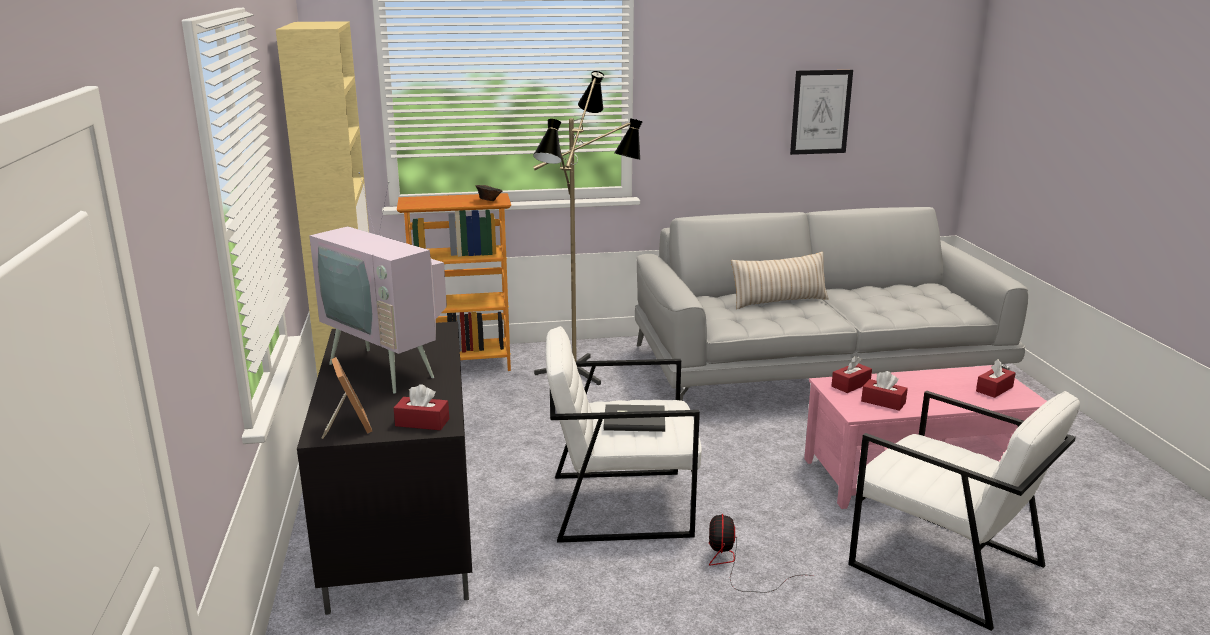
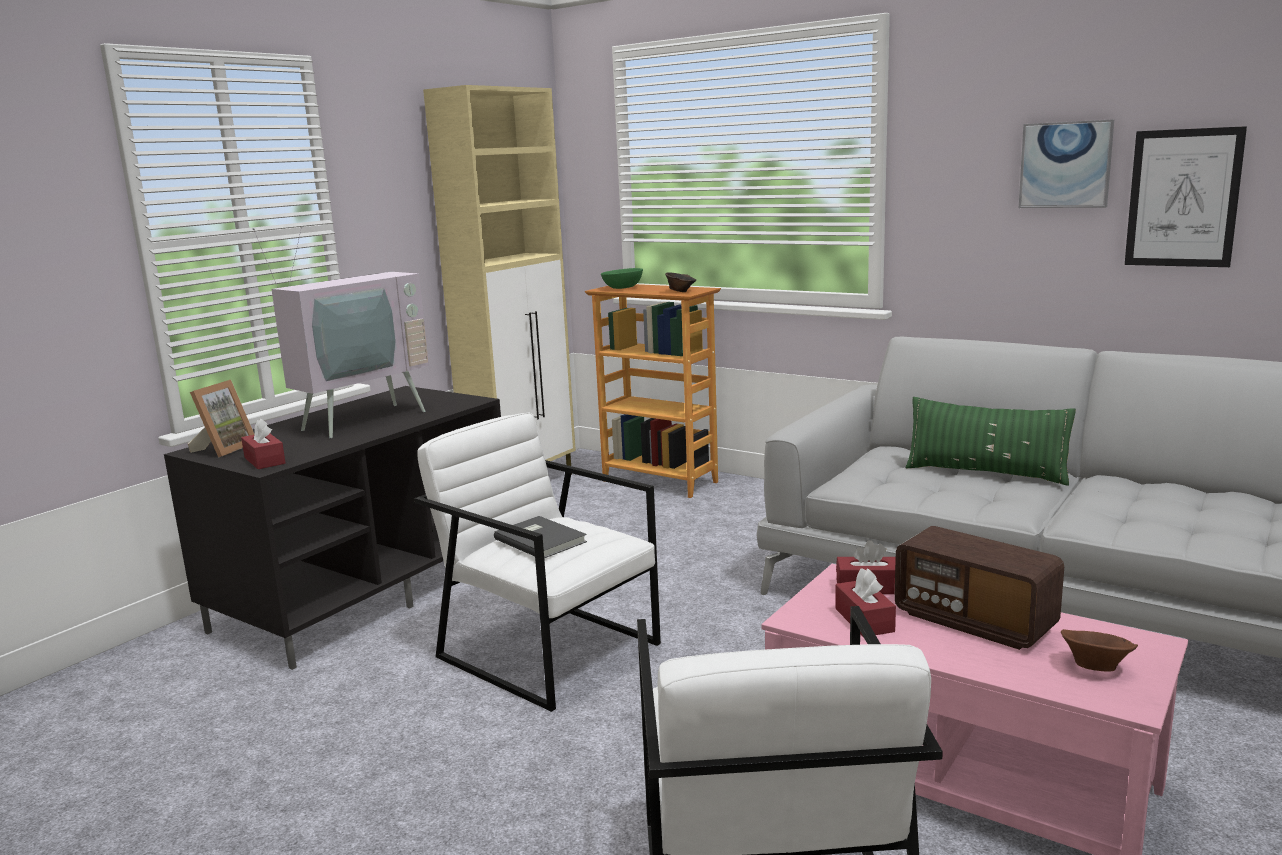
camera: 45 degrees right, 5 degrees down
television [309,172,447,394] -> television turned 135 degrees counterclockwise [253,227,429,438]
floor lamp [533,71,643,385] -> none
fan [709,514,813,593] -> none
beige pillow [731,252,828,309] -> green pillow [906,397,1076,486]
red tissue box [976,359,1016,398] -> brown bowl [1061,629,1138,672]
none -> green bowl [601,268,643,289]
none -> radio [894,526,1064,650]
none -> picture [1019,119,1114,208]

